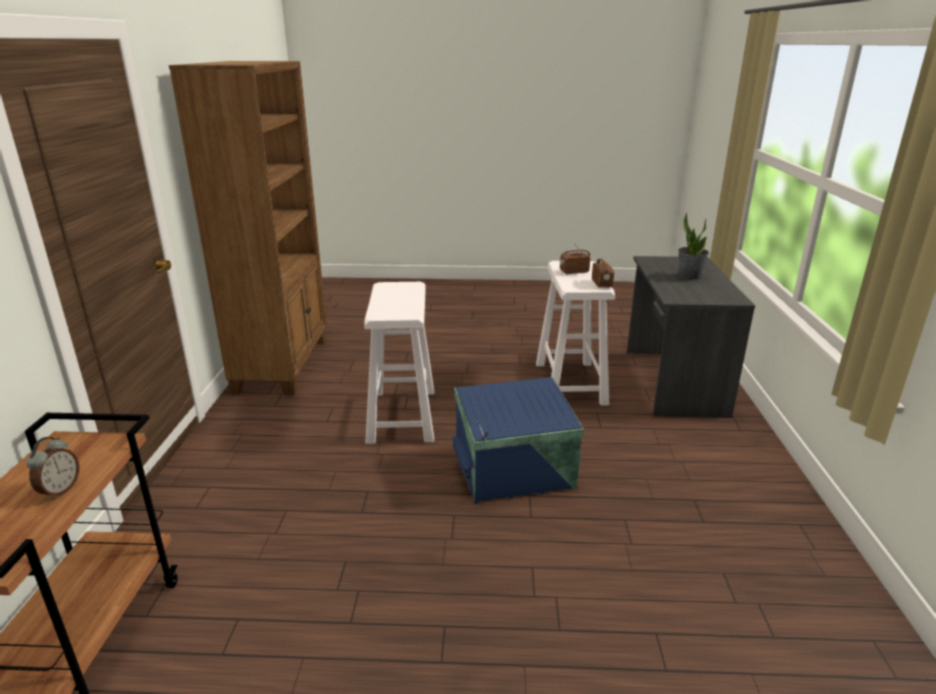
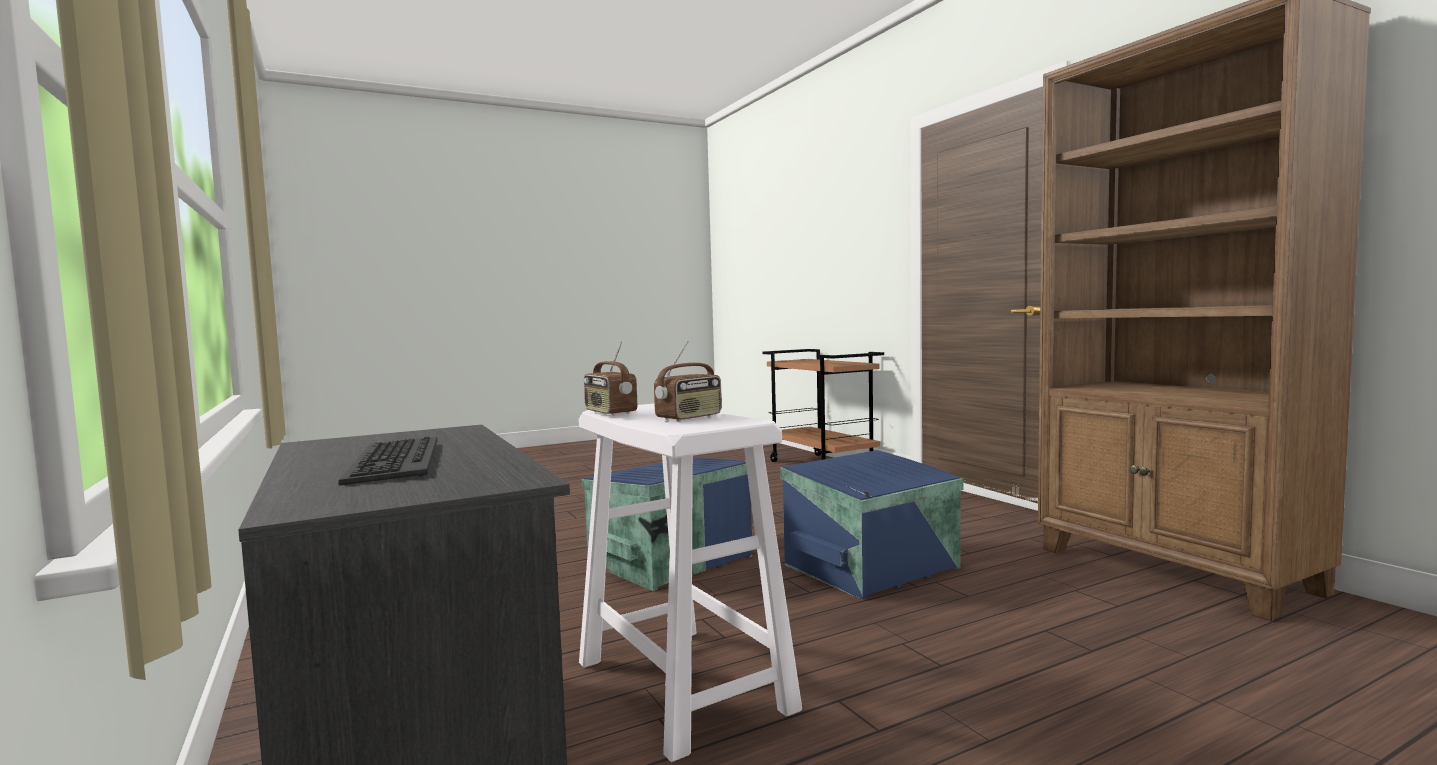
camera: 150 degrees right, 20 degrees down
alarm clock [26,437,79,500] -> none
white stool [364,282,434,444] -> blue storage box [780,450,964,600]
potted plant [678,213,709,280] -> keyboard [339,437,438,486]

